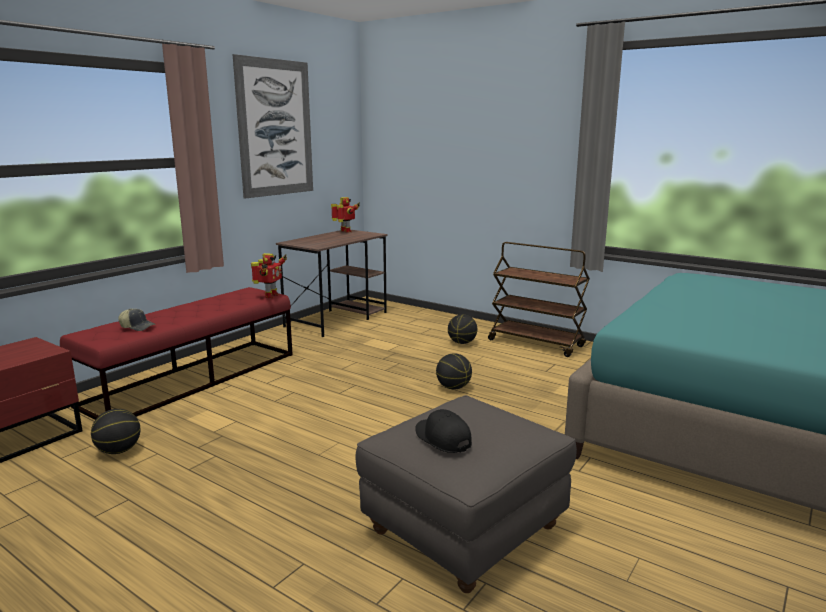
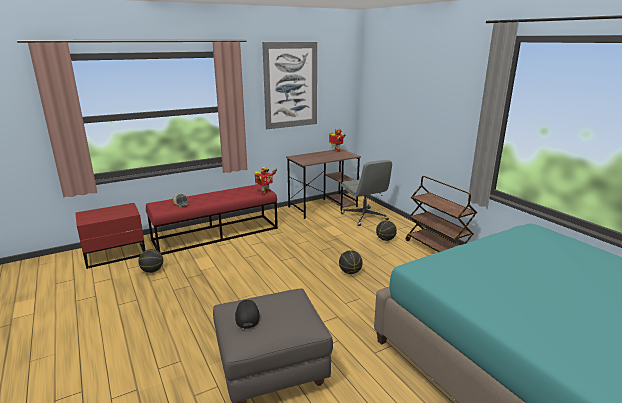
camera: 25 degrees right, 5 degrees up
none -> grey office chair [341,160,392,226]

